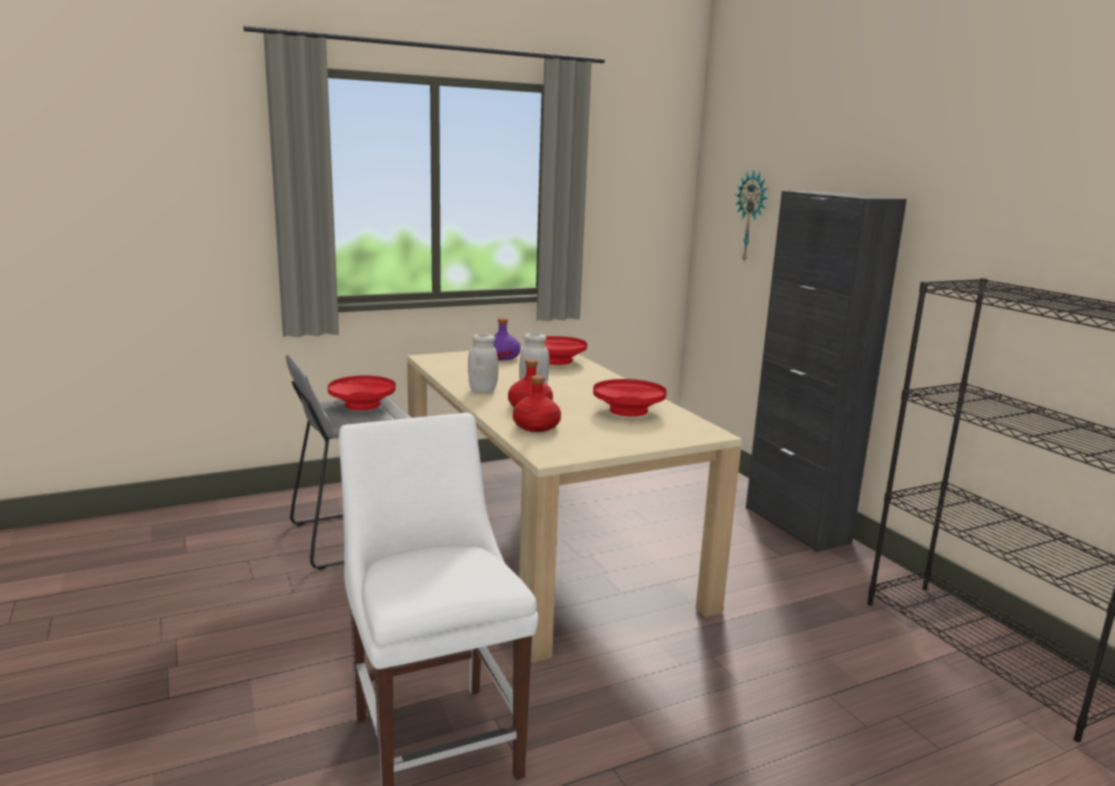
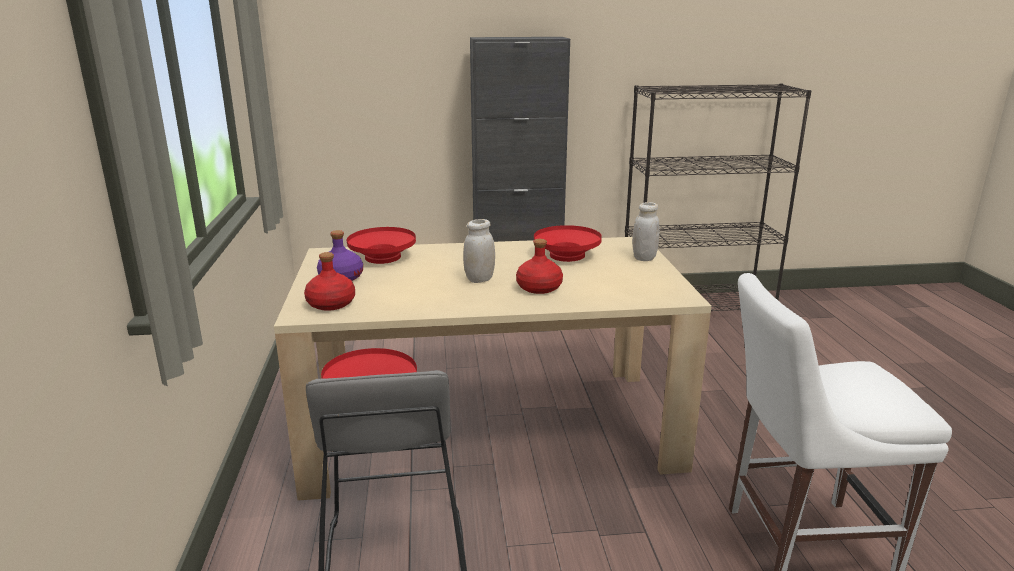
camera: 70 degrees left, 5 degrees up
white jar [468,334,498,393] -> white jar moved to [632,202,660,261]
red bottle [513,375,561,432] -> red bottle moved to [304,252,355,311]
wall clock [735,171,768,262] -> none

